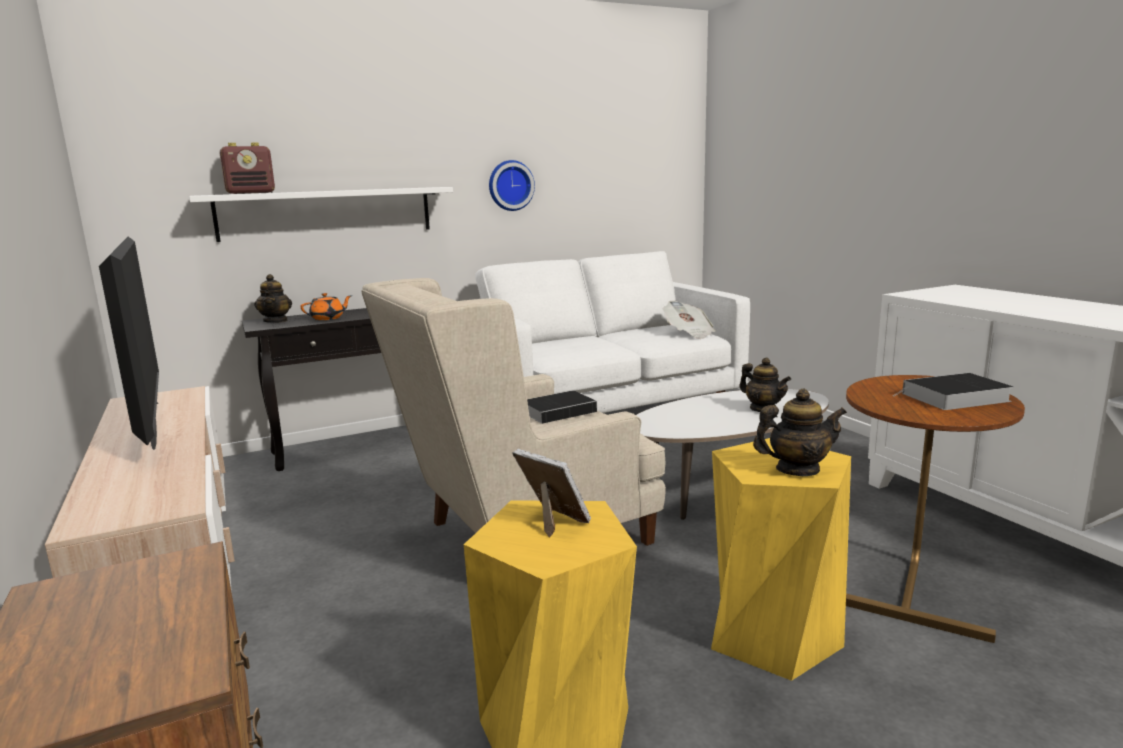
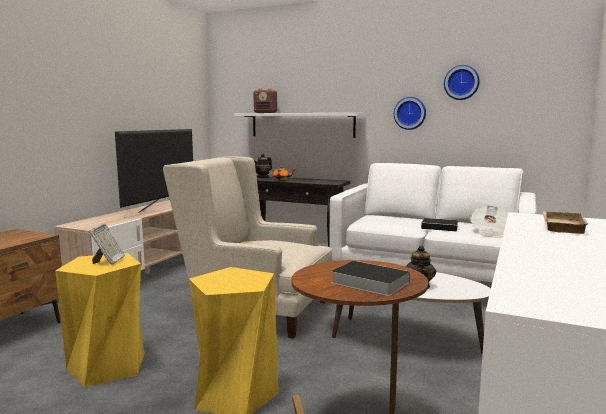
camera: 50 degrees right, 5 degrees down
book [527,390,604,424] -> book moved to [421,218,459,232]
teapot [753,389,847,476] -> none
none -> wall clock [444,65,480,100]
none -> beige tray [543,211,590,234]

